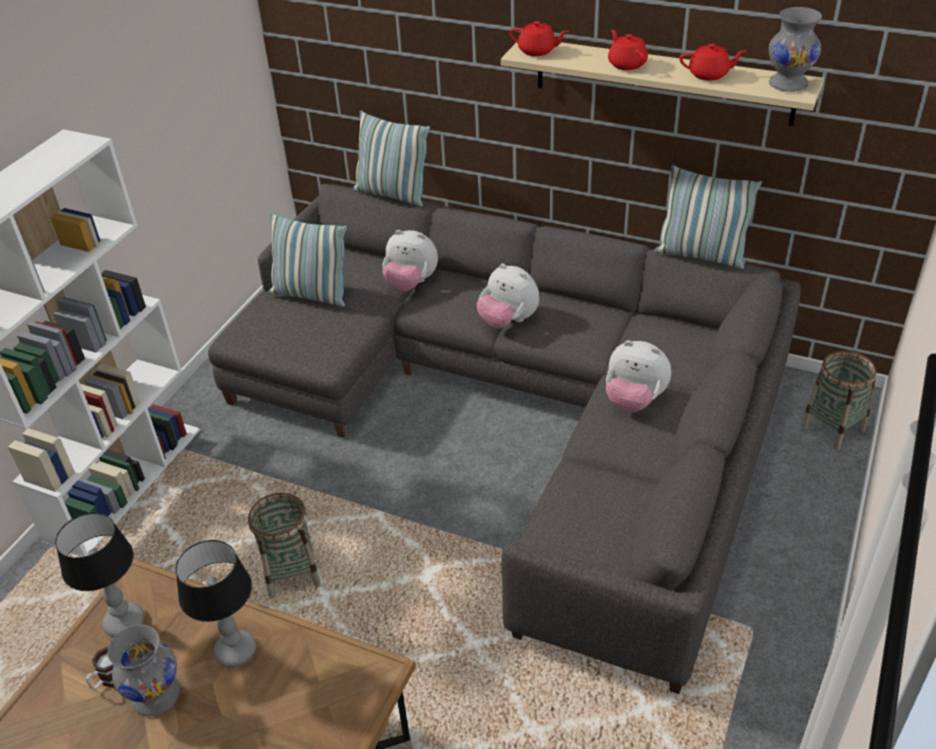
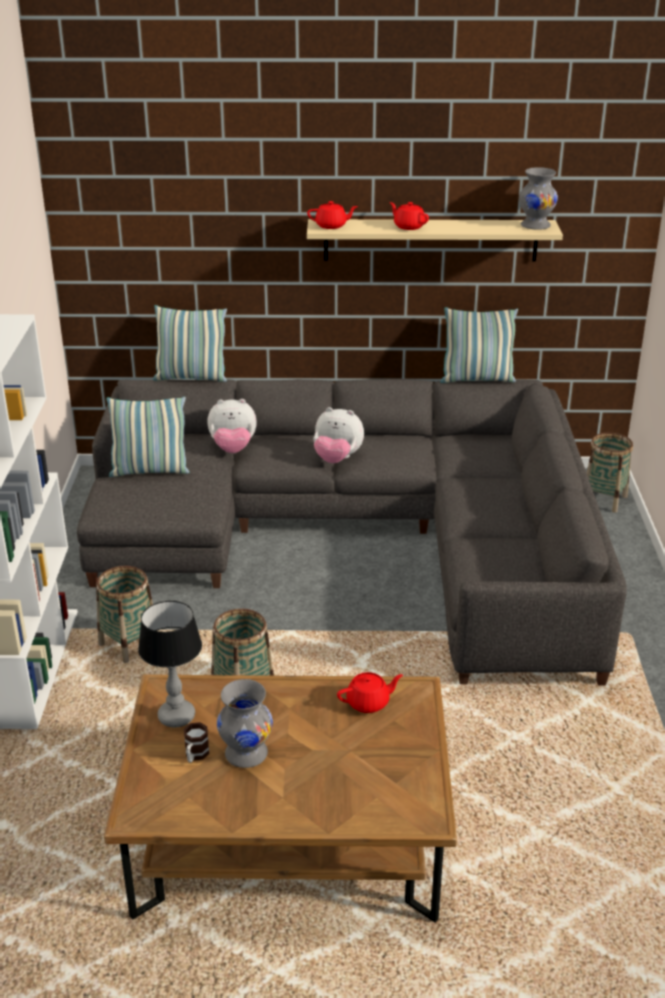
camera: 25 degrees left, 10 degrees down
table lamp [176,540,256,668] -> none
plush toy [606,340,671,412] -> none
red teapot [680,43,747,81] -> red teapot moved to [337,672,403,713]
none -> basket [96,566,158,663]

